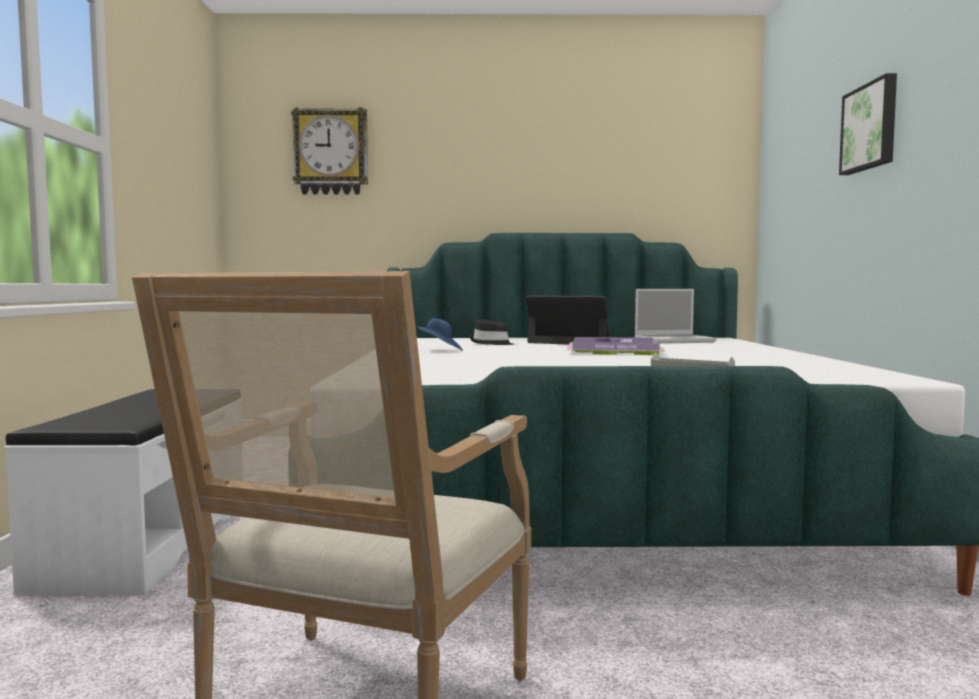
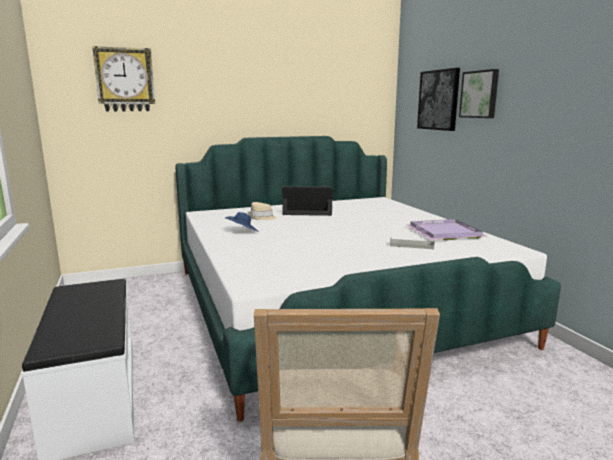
camera: 20 degrees left, 10 degrees up
black hat [469,319,514,345] -> beige hat [248,202,277,220]
purple tray [567,337,665,355] -> purple tray moved to [406,219,486,240]
laptop [634,289,717,344] -> none
none -> picture [417,68,460,131]

